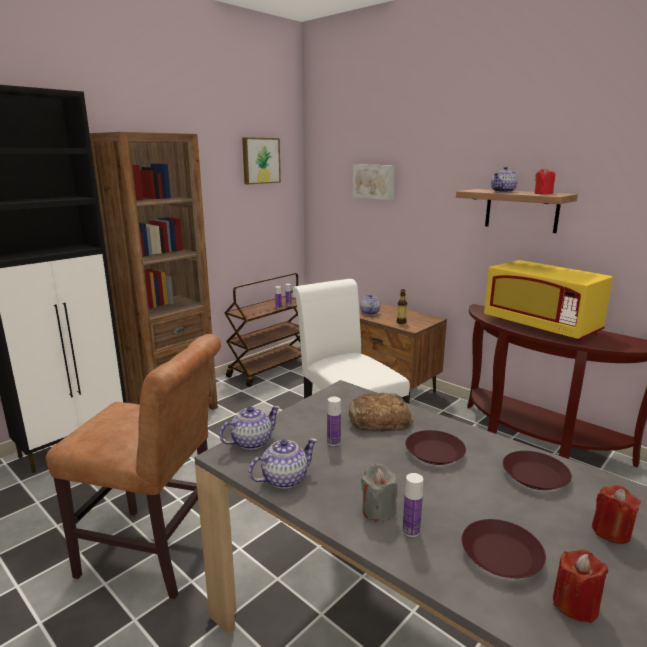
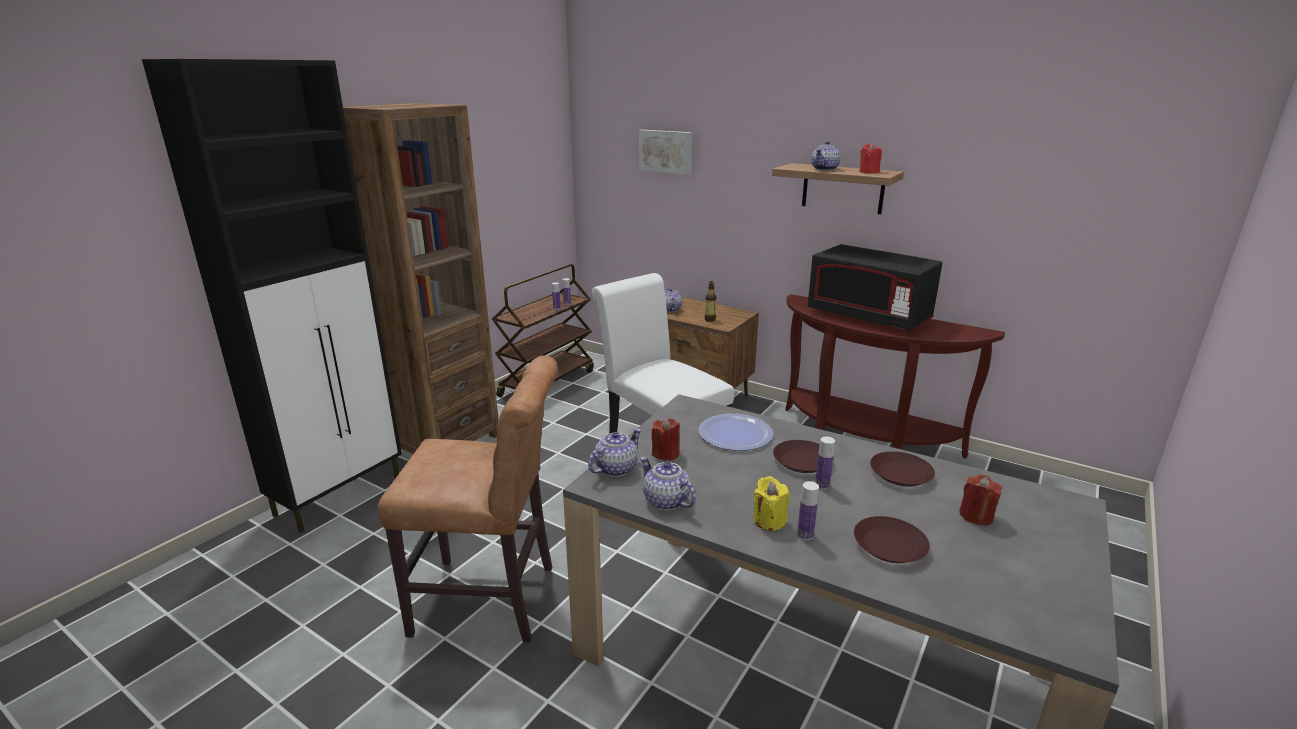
camera: 10 degrees left, 5 degrees up
picture [242,137,281,184] -> none
teapot [249,438,317,489] -> teapot turned 90 degrees counterclockwise [640,457,696,510]
bottle [327,397,341,446] -> bottle moved to [815,437,835,490]
bread [348,393,413,432] -> plate [699,414,774,451]
grey candle [361,464,398,522] -> yellow candle [754,476,789,531]
yellow microwave [484,260,613,341] -> black microwave [808,244,942,332]
red candle [553,549,608,623] -> red candle moved to [651,418,680,460]

